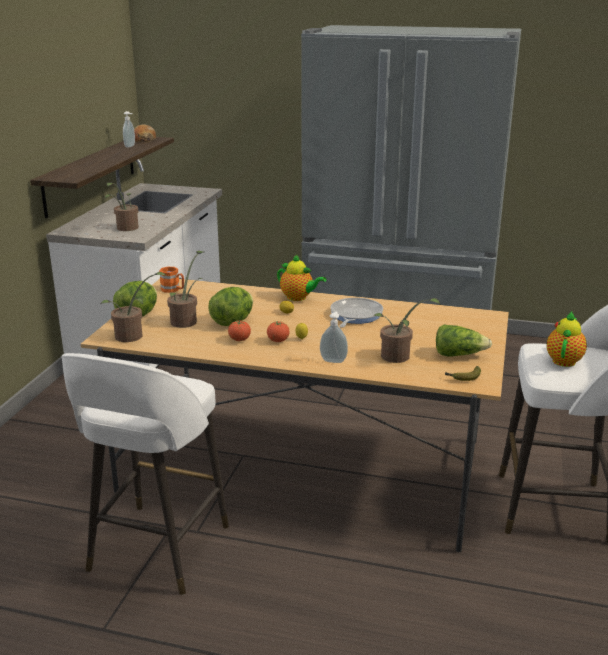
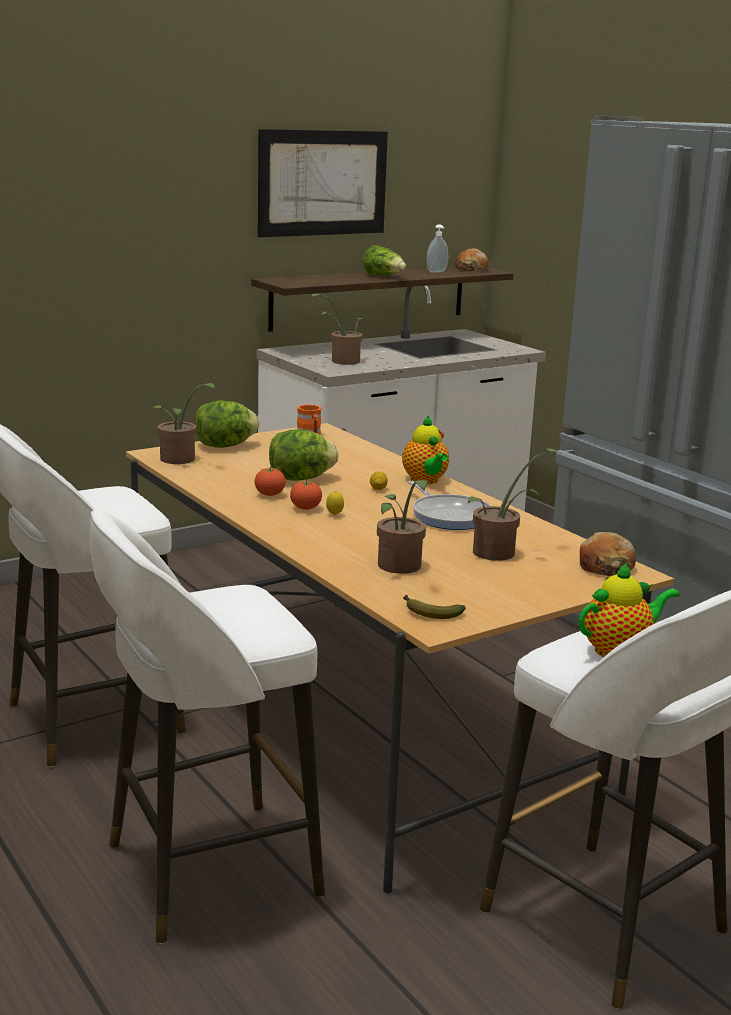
camera: 40 degrees right, 5 degrees down
potted plant [167,251,205,328] -> potted plant moved to [468,448,561,561]
soap dispenser [320,312,348,363] -> none
frying pan [330,298,383,328] -> frying pan turned 90 degrees clockwise [408,481,491,530]
lettuce [436,324,492,356] -> lettuce moved to [363,245,406,276]
none -> white stool [90,509,325,944]
none -> picture [258,129,388,237]
none -> bread [580,532,636,576]

